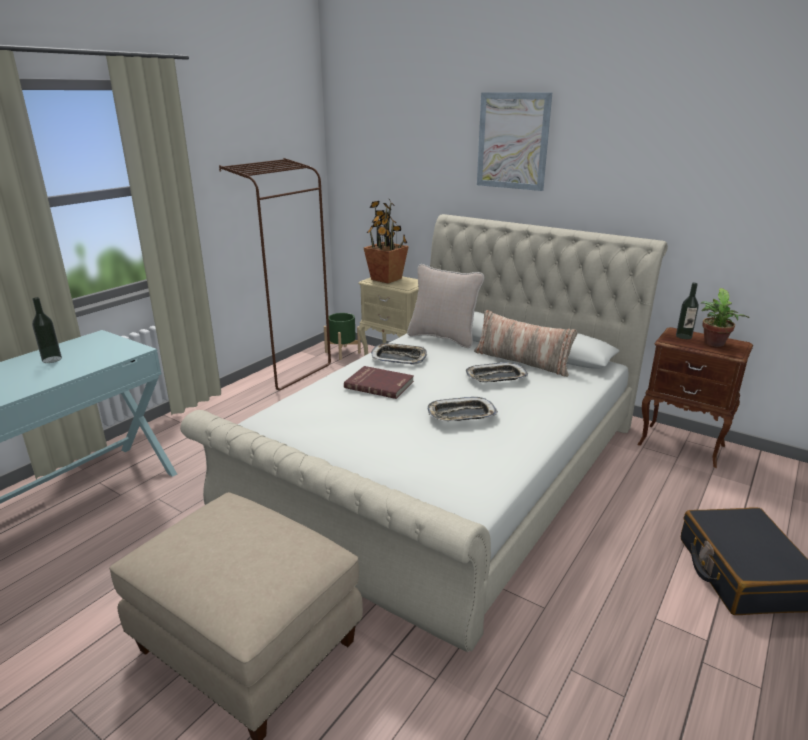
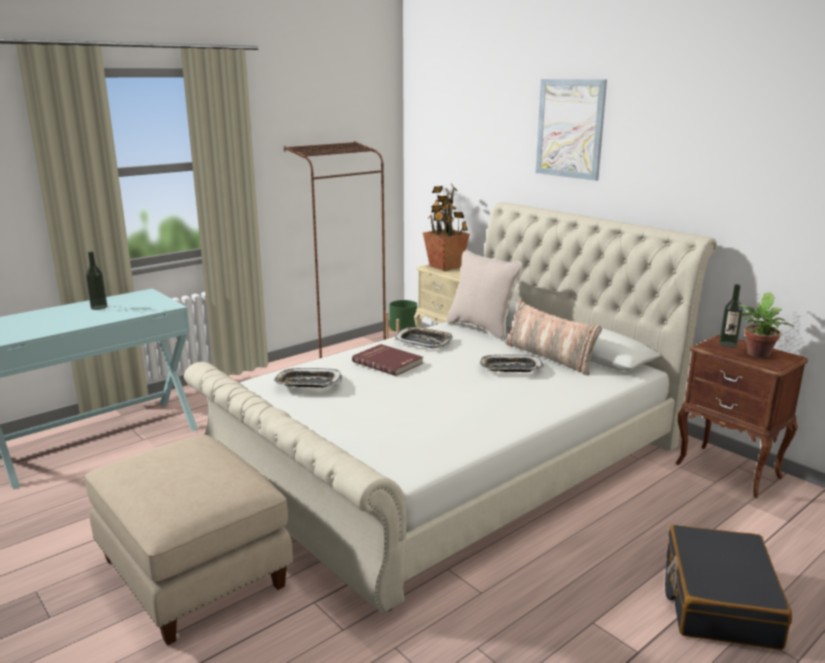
camera: 15 degrees right, 5 degrees down
tray [428,397,498,421] -> tray moved to [274,368,342,388]

